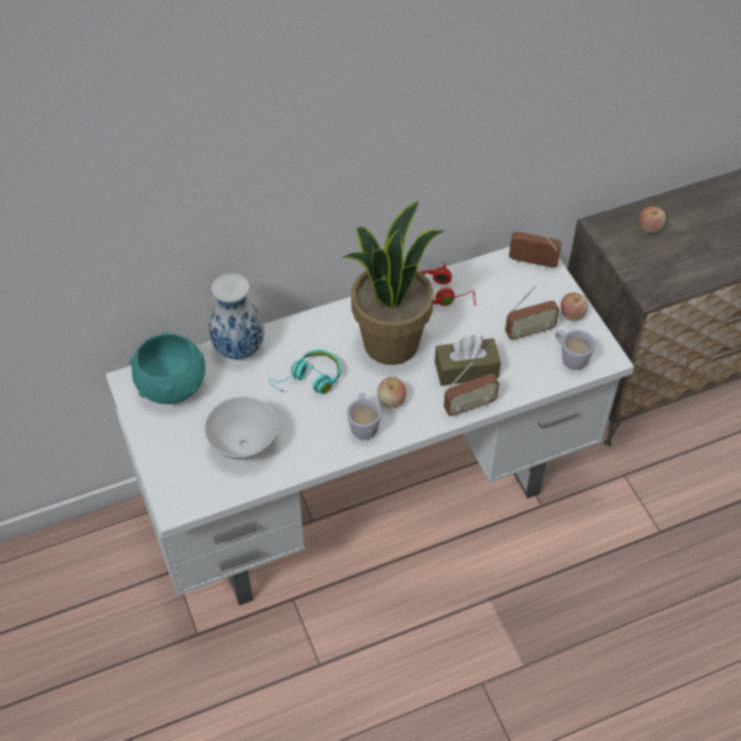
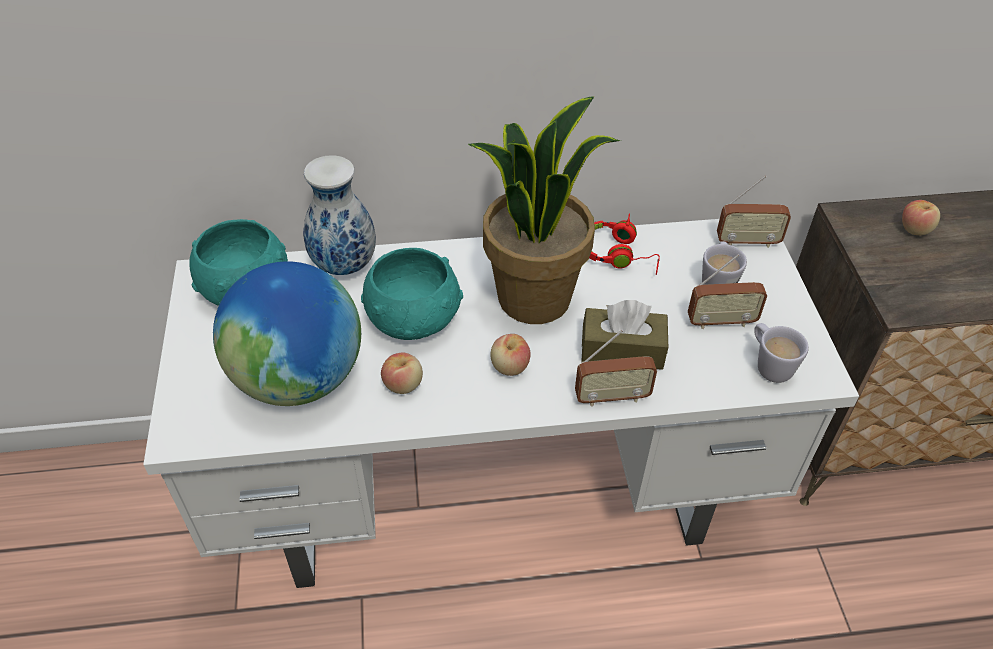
camera: 15 degrees right, 5 degrees down
white bowl [204,396,278,460] -> globe [213,261,361,406]
turquoise headphones [269,350,342,394] -> turquoise bowl [361,248,463,340]
white mug [347,393,382,440] -> white mug moved to [702,241,747,285]
radio [509,224,562,269] -> radio turned 150 degrees clockwise [717,175,791,248]
apple [561,292,588,321] -> apple moved to [381,353,423,394]

